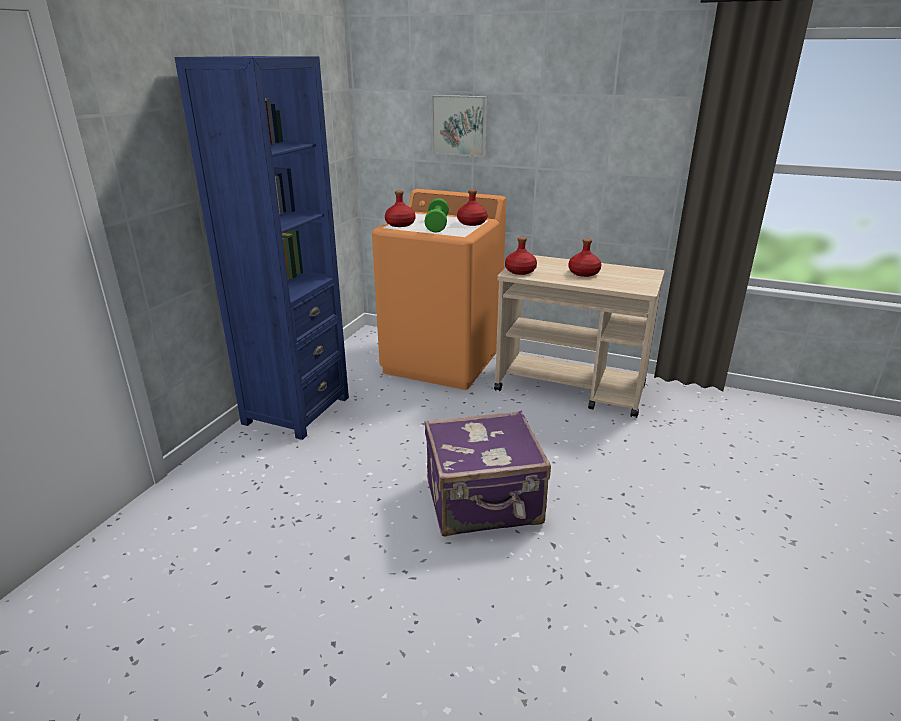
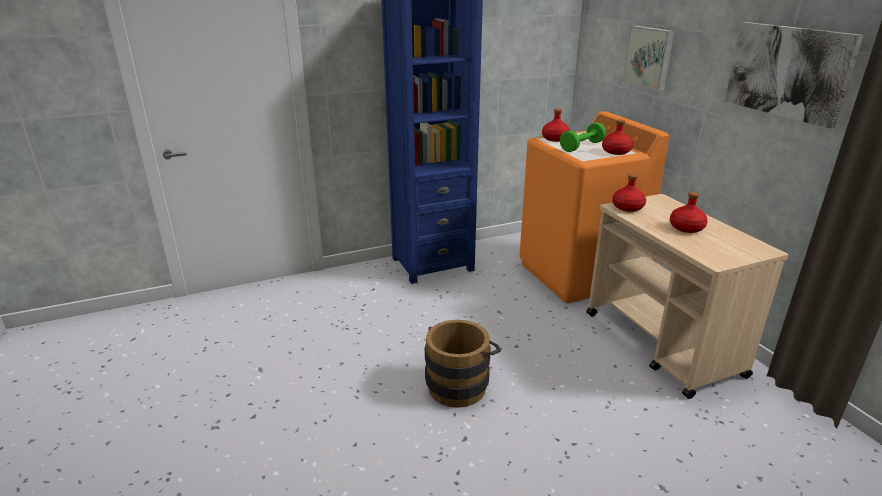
camera: 45 degrees right, 0 degrees up
purple suitcase [425,411,551,537] -> brown bucket [425,320,501,408]
none -> picture [725,22,864,128]

